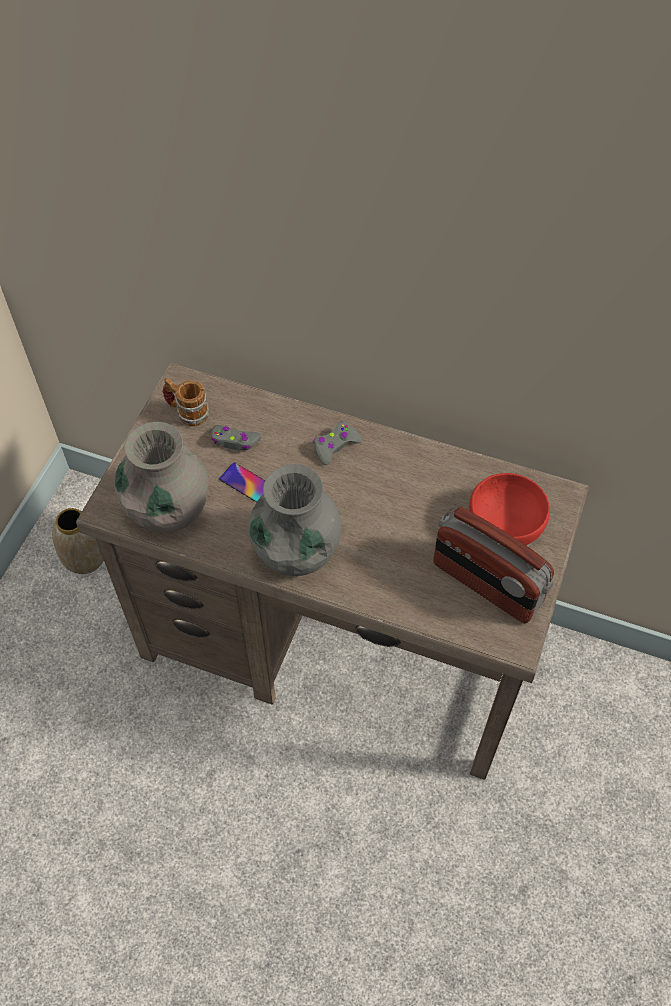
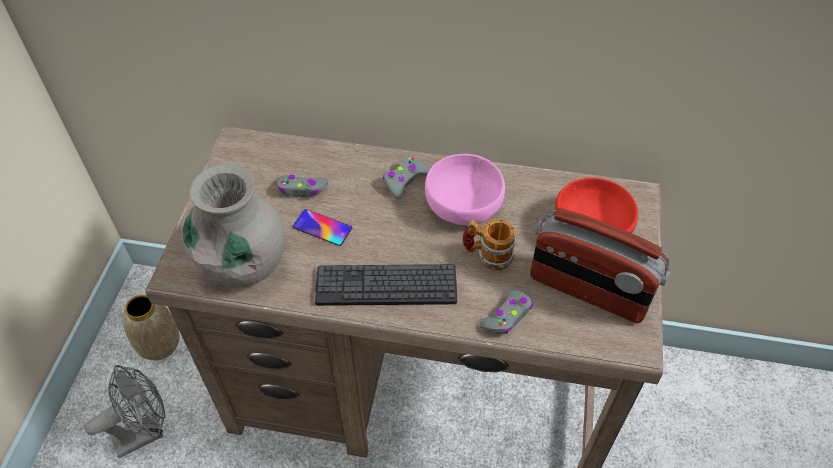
camera: 10 degrees left, 5 degrees down
mug [162,378,209,426] -> mug moved to [462,219,516,270]
grey vase [248,464,341,576] -> keyboard [315,264,457,306]
none -> grey fan [85,365,165,458]
none -> pink bowl [425,154,505,225]
none -> grey game controller [479,290,533,334]

